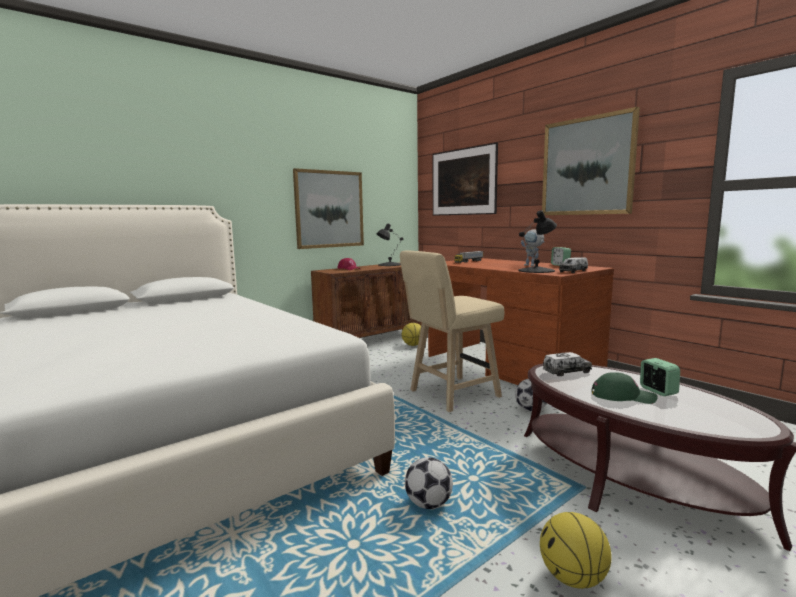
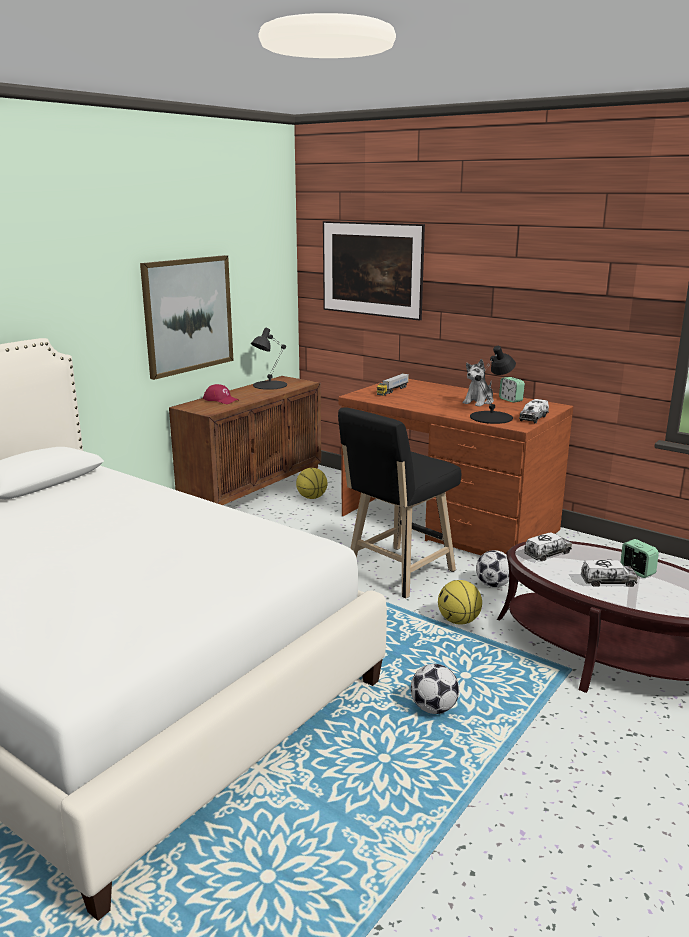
camera: 15 degrees left, 10 degrees up
beige stool [400,250,504,412] -> black stool [338,408,461,598]
toy robot [521,229,544,266] -> plush toy [463,359,494,407]
basketball [540,512,612,589] -> basketball moved to [438,580,482,625]
picture [542,107,640,215] -> none
green cap [592,372,658,404] -> toy truck [581,560,638,587]

